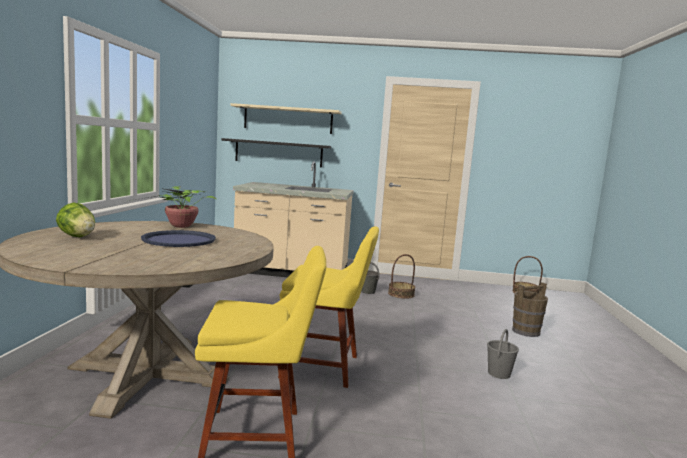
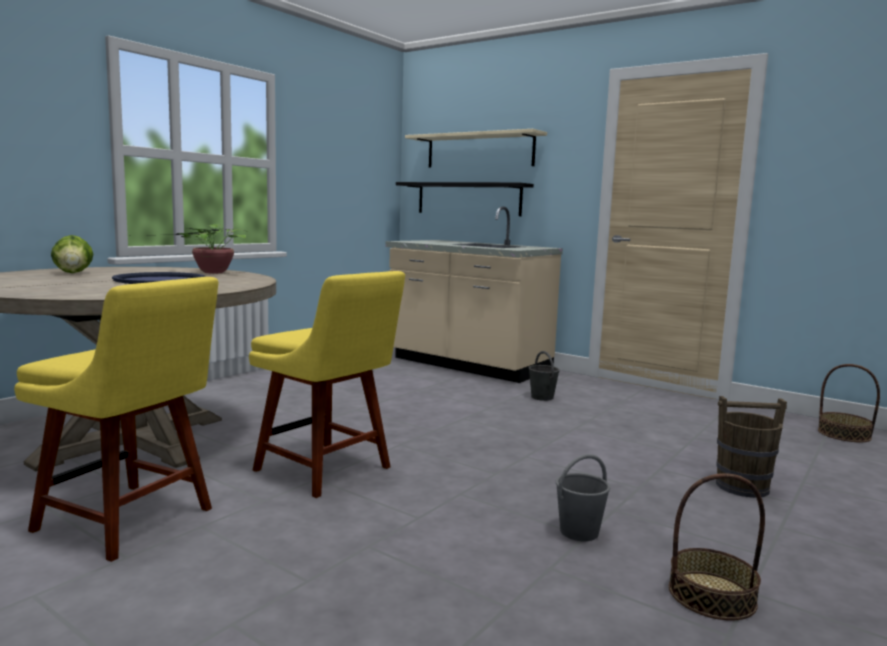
camera: 30 degrees right, 0 degrees up
basket [388,254,415,299] -> basket moved to [669,473,765,621]

